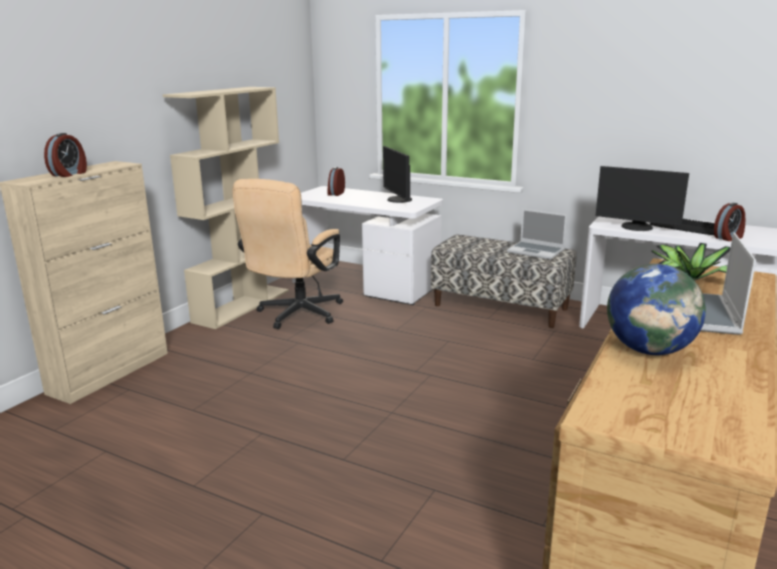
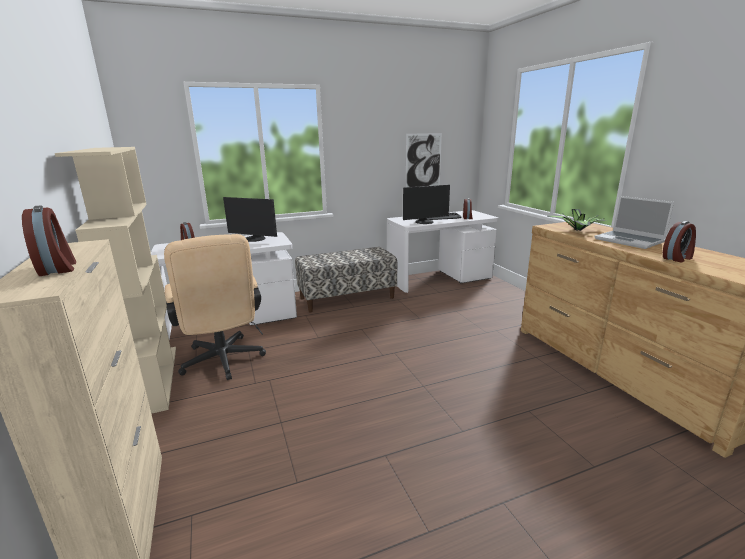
camera: 50 degrees left, 0 degrees up
laptop [507,209,567,260] -> none
globe [607,264,706,355] -> alarm clock [663,221,696,262]
none -> picture [406,133,442,187]

